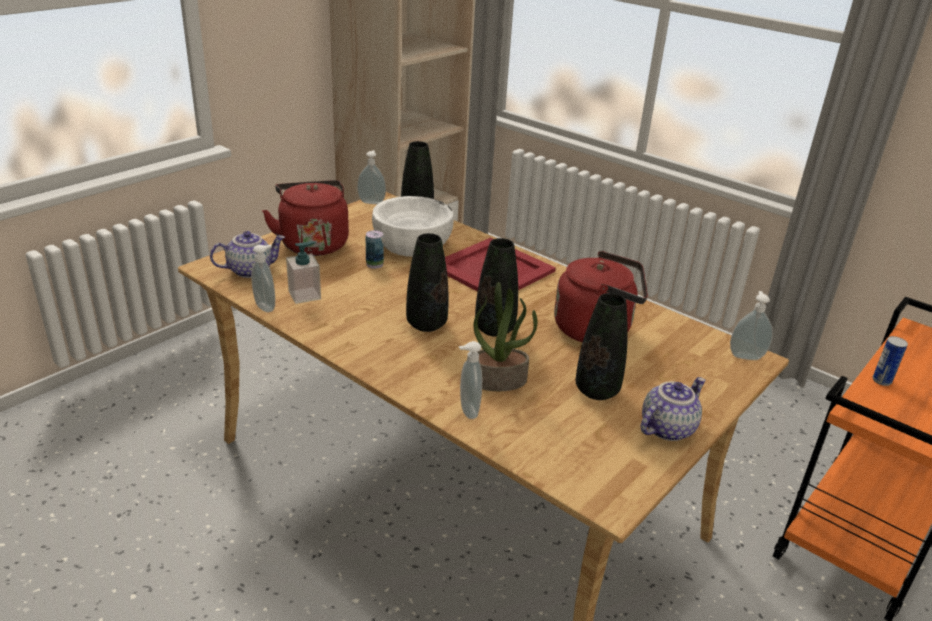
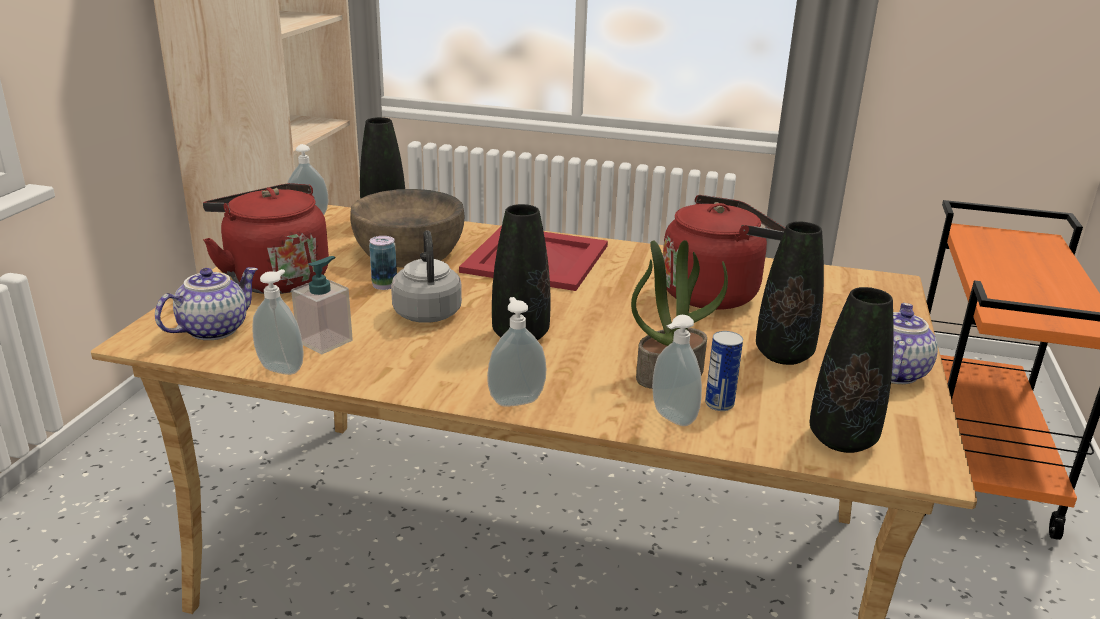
camera: 25 degrees left, 5 degrees down
white bowl [372,196,454,257] -> brown bowl [350,189,465,268]
black vase [475,238,518,337] -> black vase moved to [810,287,894,453]
soap dispenser [730,291,773,360] -> soap dispenser moved to [487,297,546,407]
can [873,336,908,386] -> can moved to [705,331,743,411]
none -> grey kettle [391,230,462,323]

